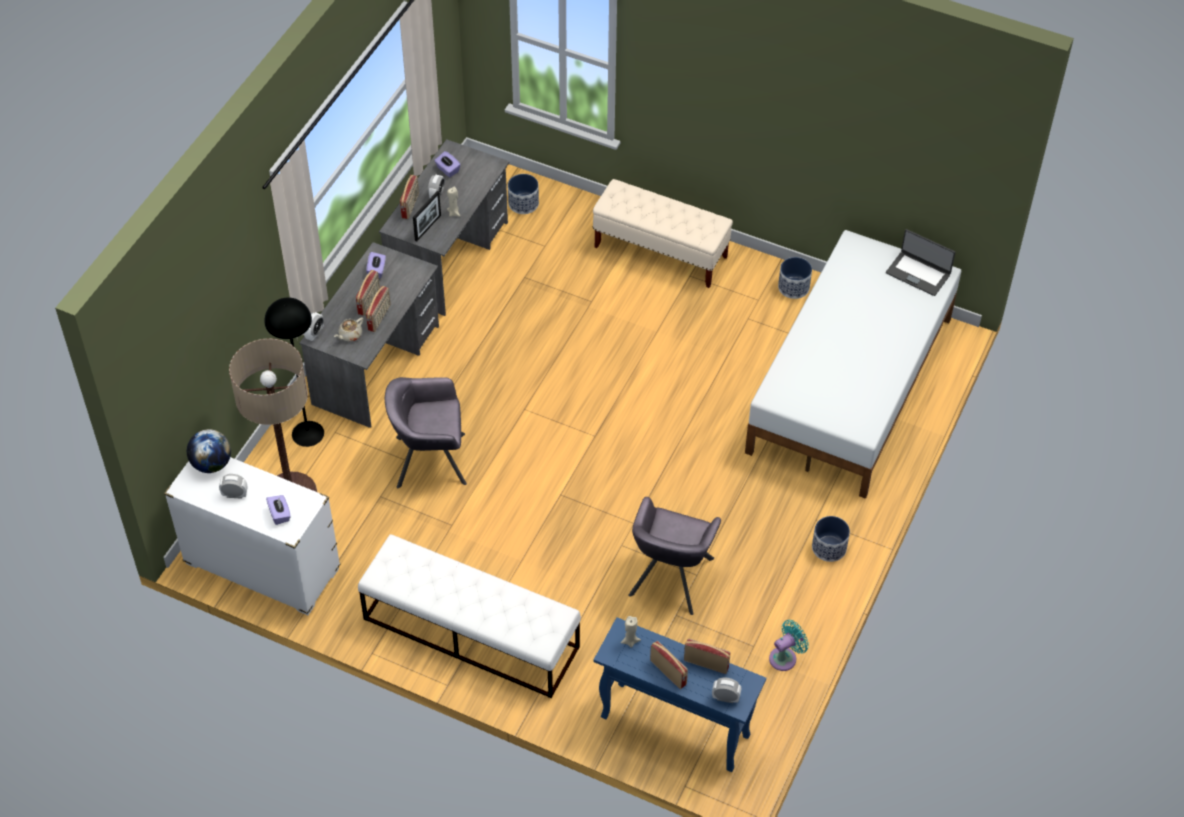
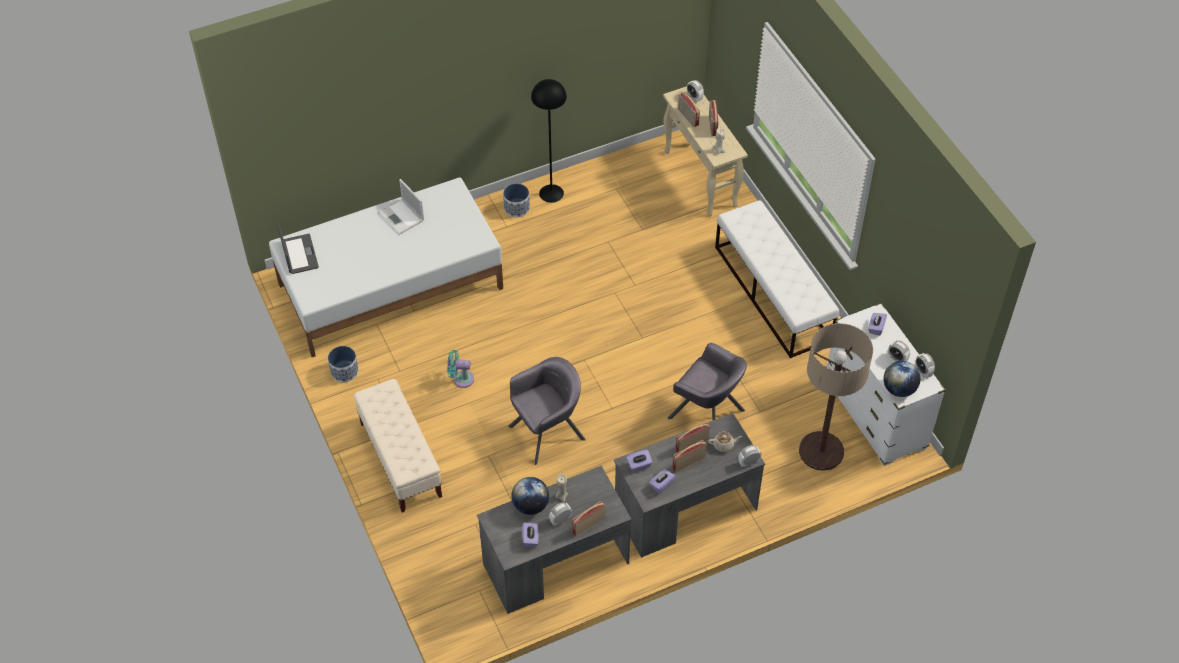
camera: 140 degrees left, 0 degrees up
black floor lamp [265,297,324,447] -> black floor lamp moved to [531,79,567,203]
picture frame [413,191,441,241] -> none
planter [508,174,539,214] -> none
blue console table [594,617,766,772] -> beige console table [663,86,748,216]
grey armchair [628,497,721,615] -> grey armchair moved to [508,357,586,465]
turquoise fan [769,620,809,671] -> turquoise fan moved to [447,350,474,388]
none -> laptop [378,179,424,235]
none -> globe [511,477,549,515]
none -> purple tissue box [626,450,653,472]
none -> alarm clock [915,353,935,378]

